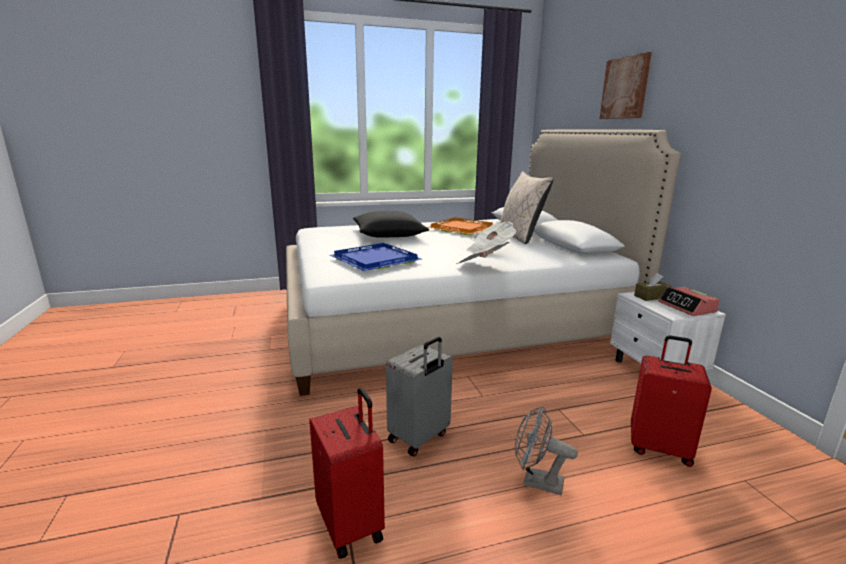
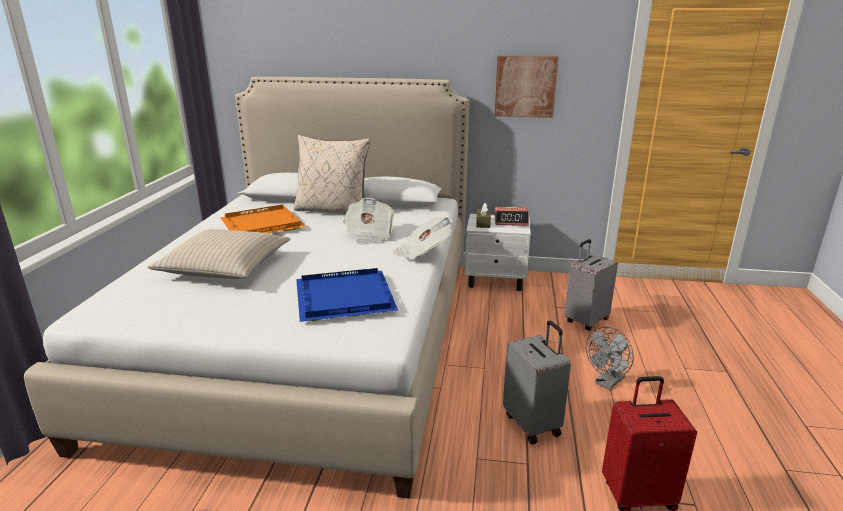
camera: 65 degrees left, 5 degrees up
black pillow [353,211,429,238] -> beige pillow [147,229,290,279]
picture [600,52,652,119] -> picture moved to [495,55,559,118]
red suitcase [631,335,712,467] -> grey suitcase [565,239,618,331]

